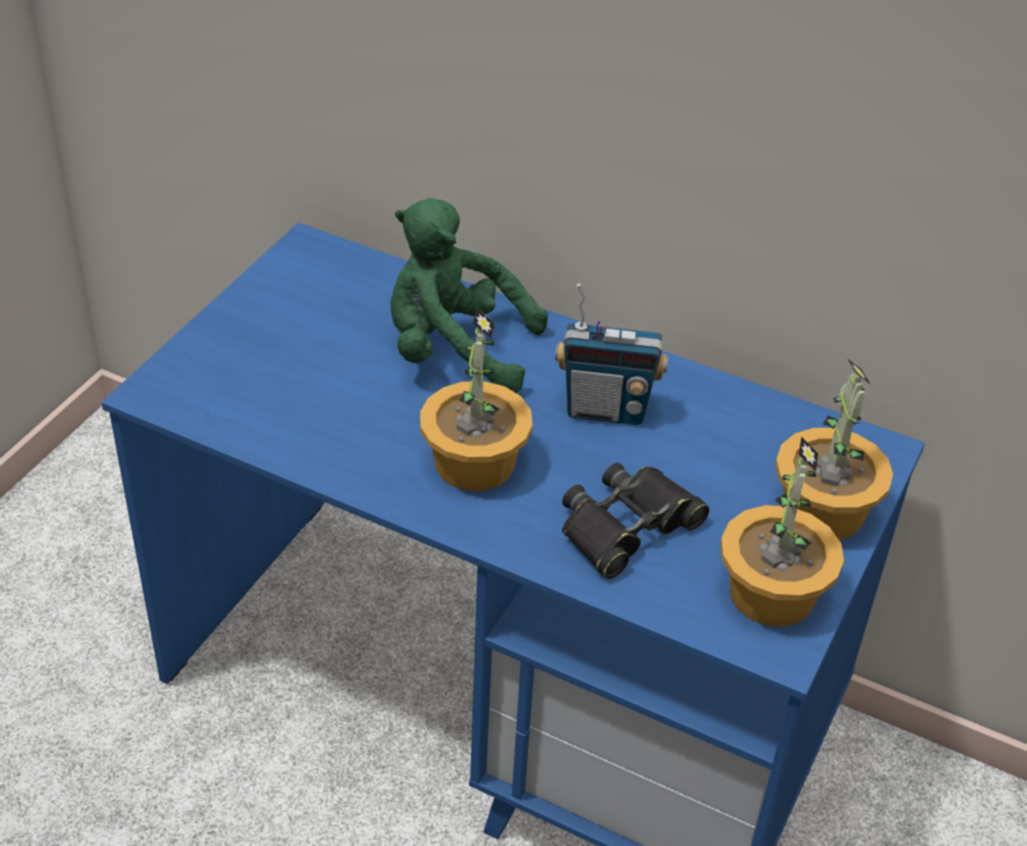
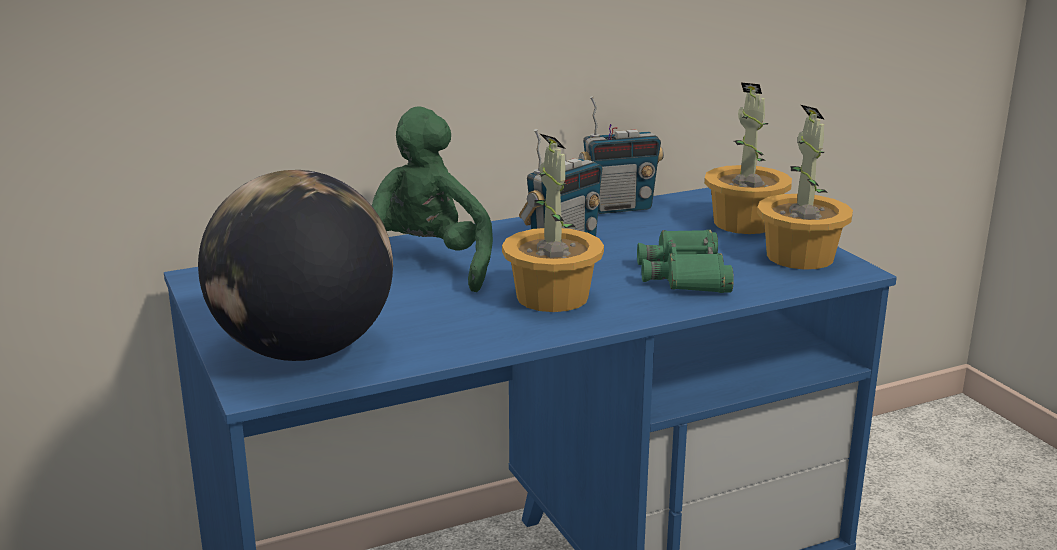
camera: 50 degrees left, 20 degrees down
green plush toy [390,198,548,393] -> green plush toy turned 120 degrees clockwise [372,107,493,292]
black binoculars [562,463,709,579] -> green binoculars [637,230,734,293]
none -> globe [198,170,393,361]
none -> radio [579,96,664,214]

